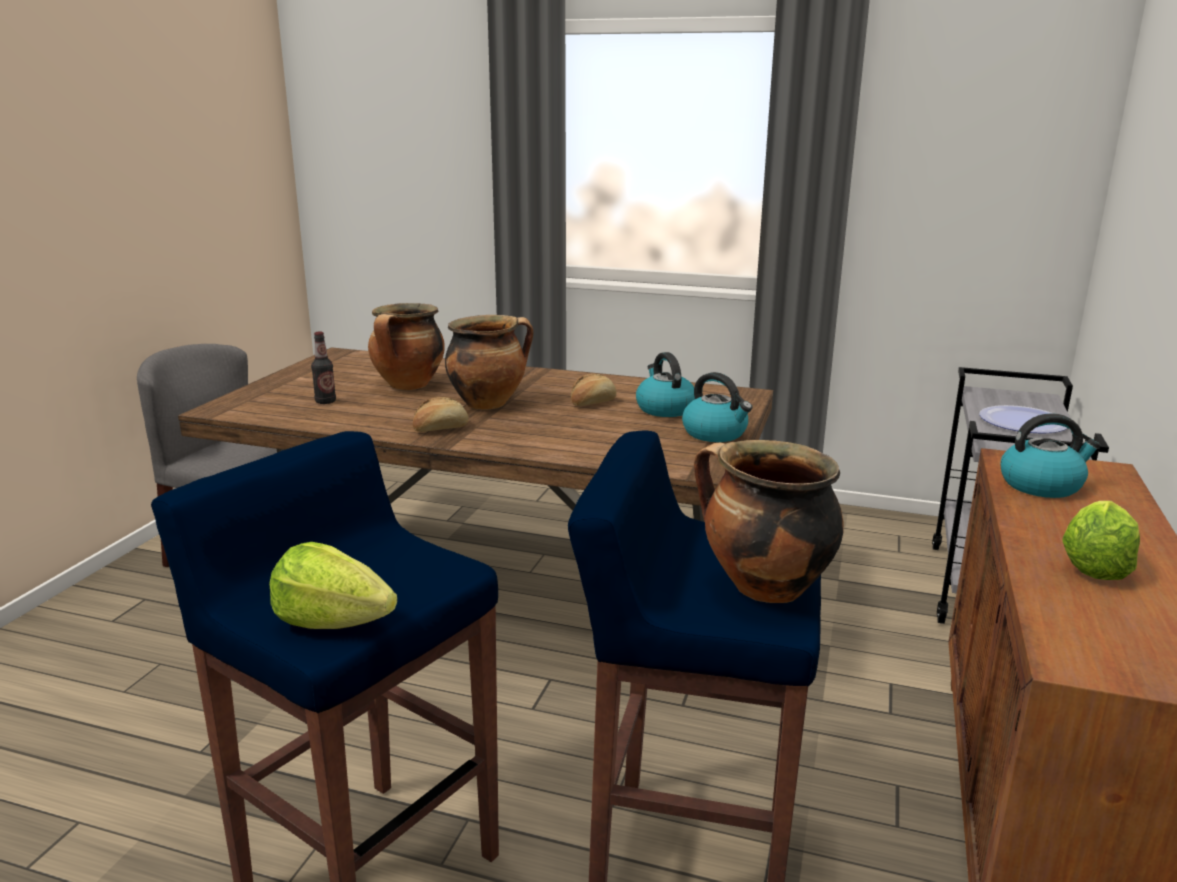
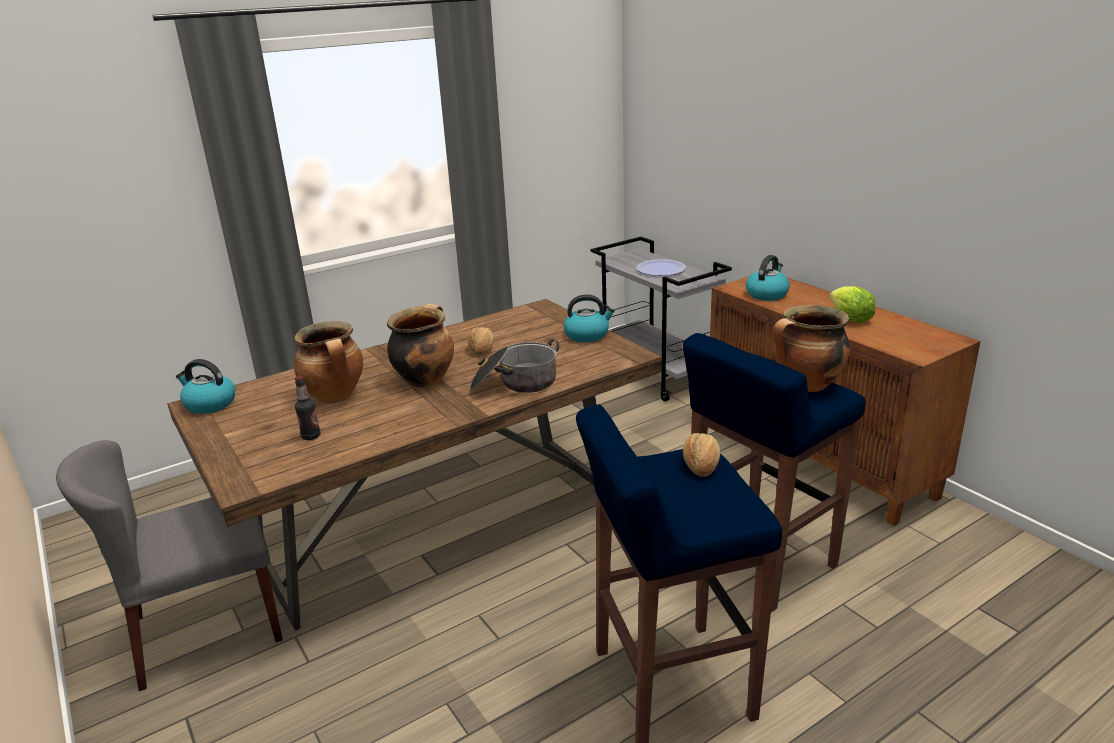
camera: 50 degrees left, 5 degrees up
lettuce [269,542,397,629] -> none
bread [413,397,469,432] -> bread moved to [683,433,720,477]
kettle [636,352,695,417] -> kettle moved to [176,359,235,414]
none -> cooking pot [469,339,559,393]

